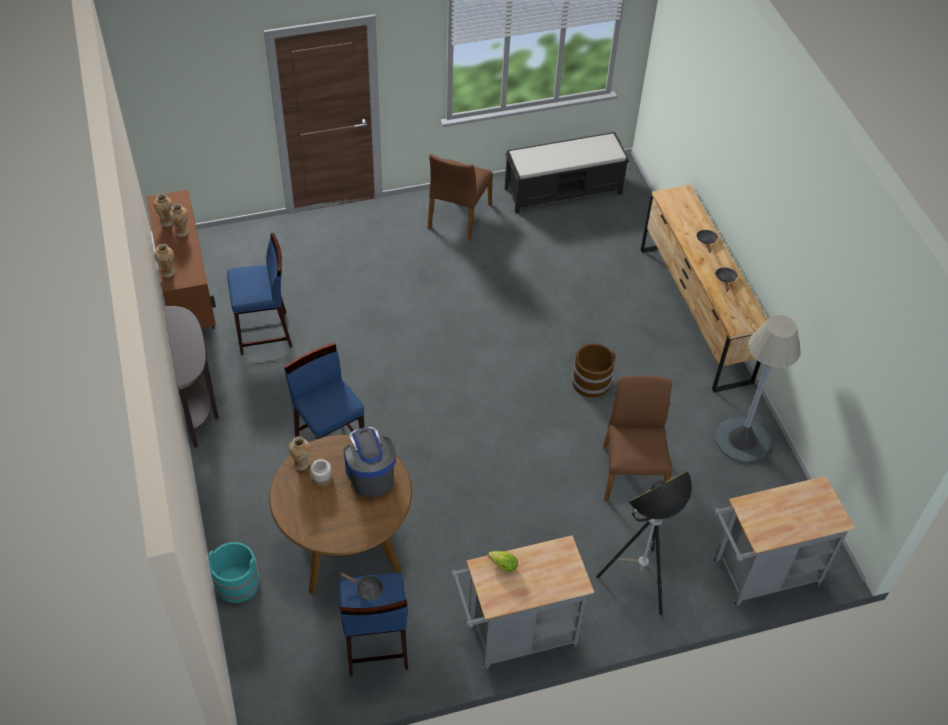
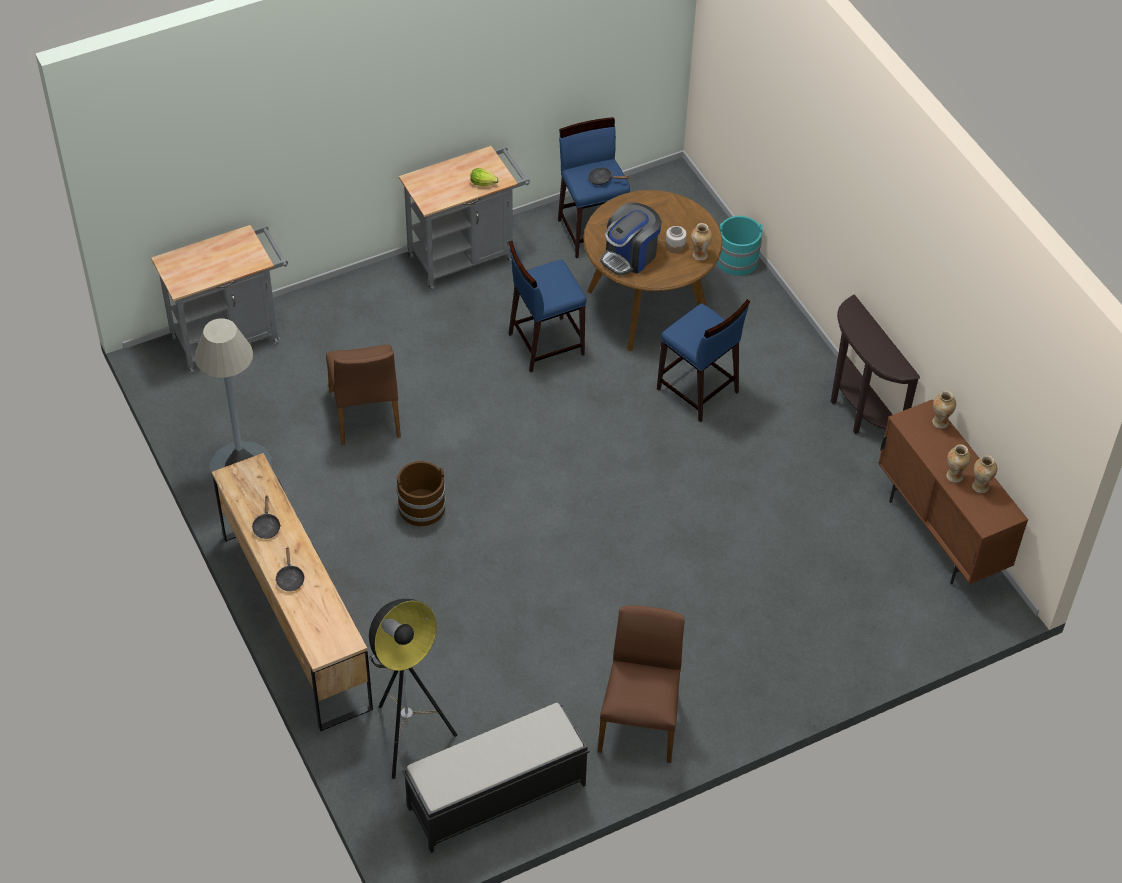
camera: 170 degrees right, 0 degrees up
blue stool [227,233,292,355] -> blue stool moved to [509,241,587,373]
coffee machine [344,427,396,497] -> coffee machine turned 75 degrees clockwise [600,202,662,276]
floor lamp [596,471,692,615] -> floor lamp moved to [369,599,457,779]

